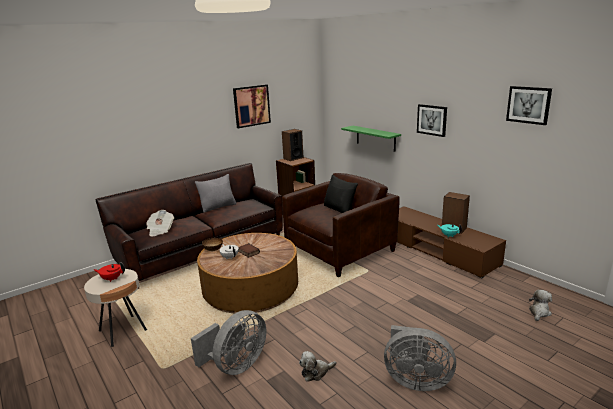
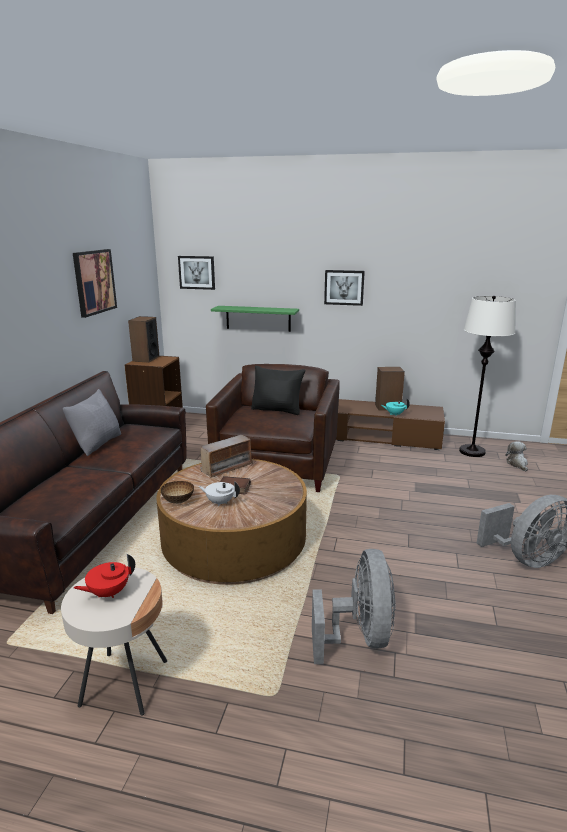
camera: 40 degrees left, 0 degrees up
newspaper [146,210,174,236] -> none
plush toy [299,351,337,382] -> none
picture [506,86,552,125] -> picture moved to [178,256,215,290]
none -> radio [200,435,253,478]
none -> white floor lamp [459,296,516,457]

